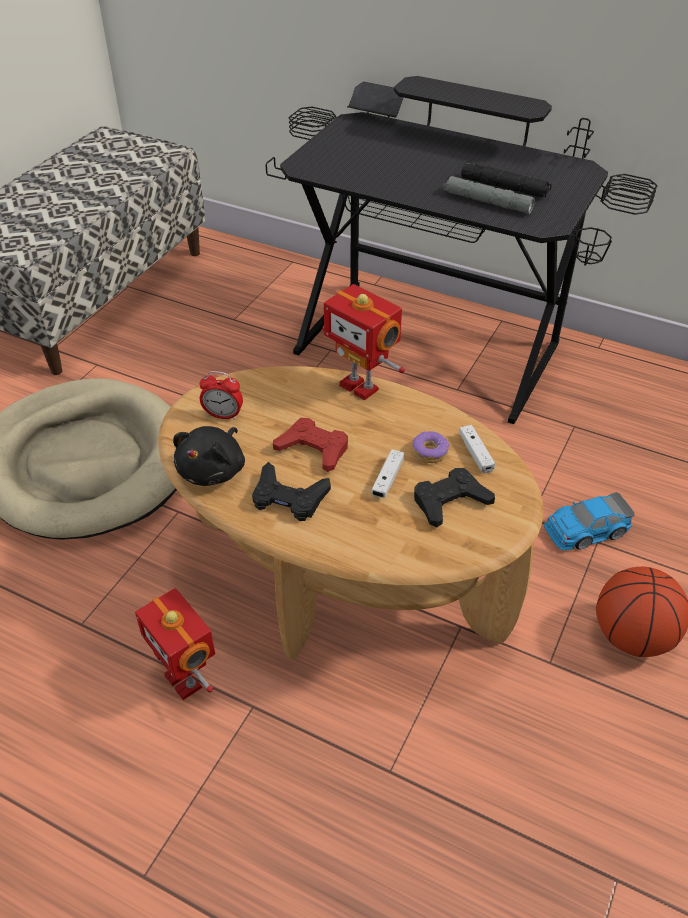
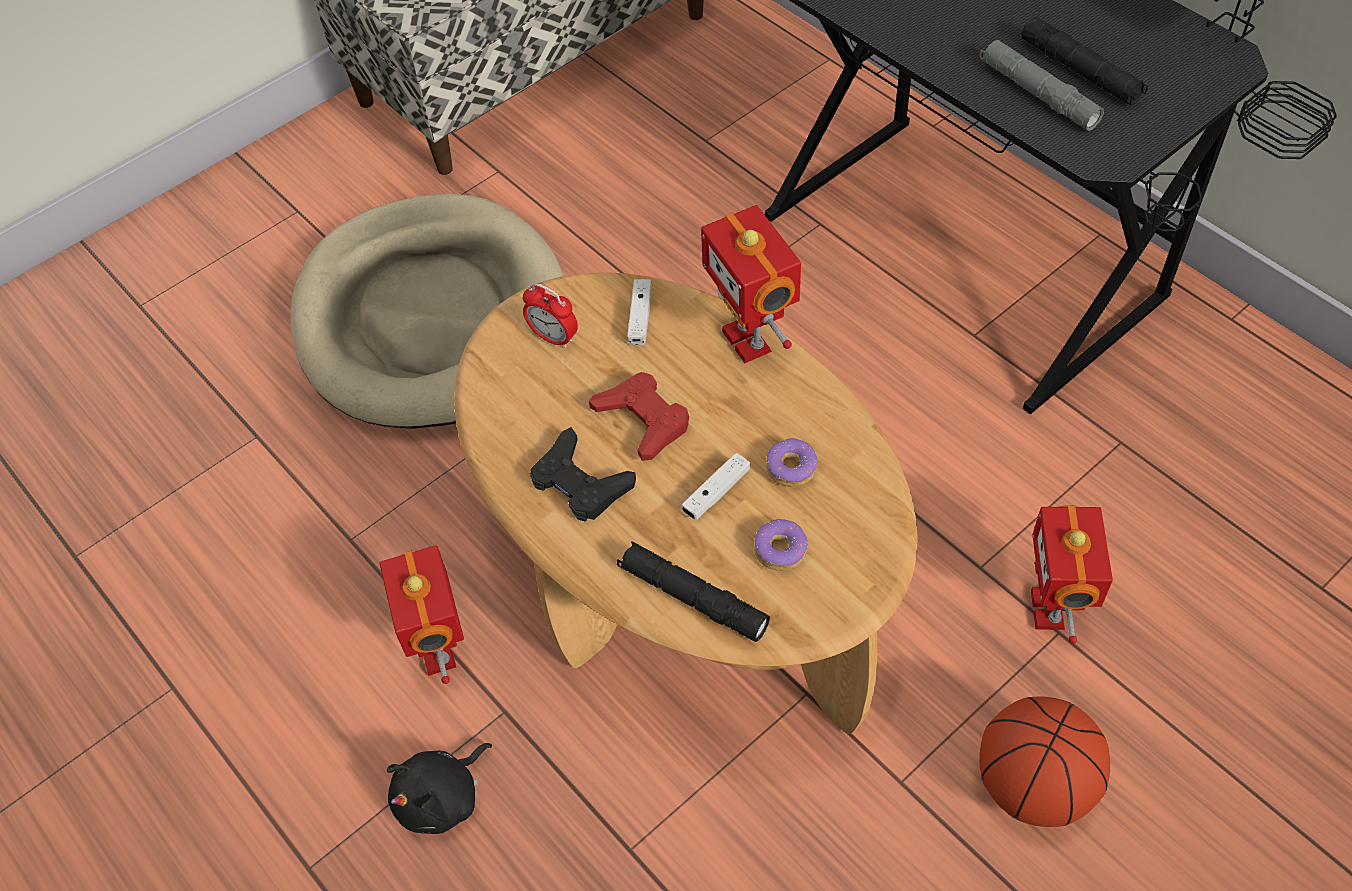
camera: 25 degrees right, 10 degrees up
black plush toy [173,426,245,486] -> black plush toy moved to [387,743,492,834]
black game controller [414,468,495,527] -> donut [754,519,808,571]
white game controller [459,425,495,473] -> white game controller moved to [627,279,652,346]
toy car [544,492,635,550] -> toy robot [1031,505,1113,644]
none -> black flashlight [617,541,770,642]

